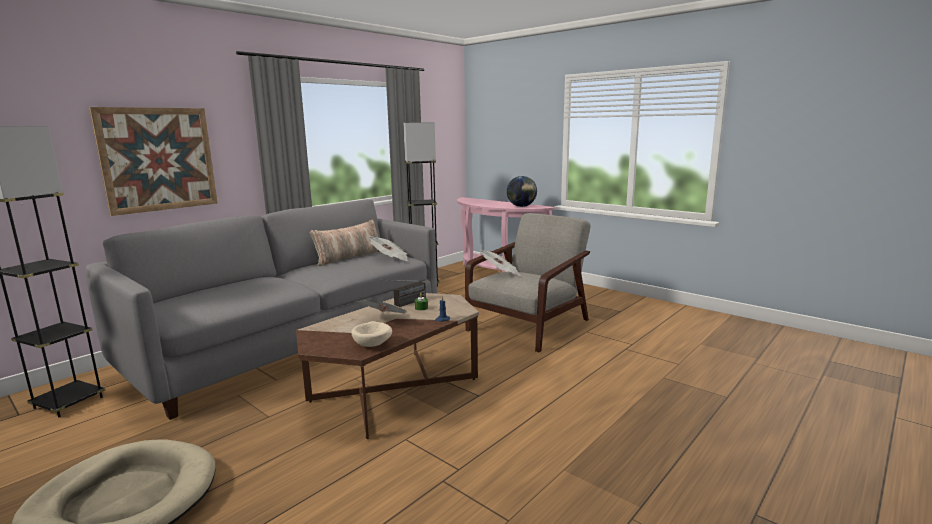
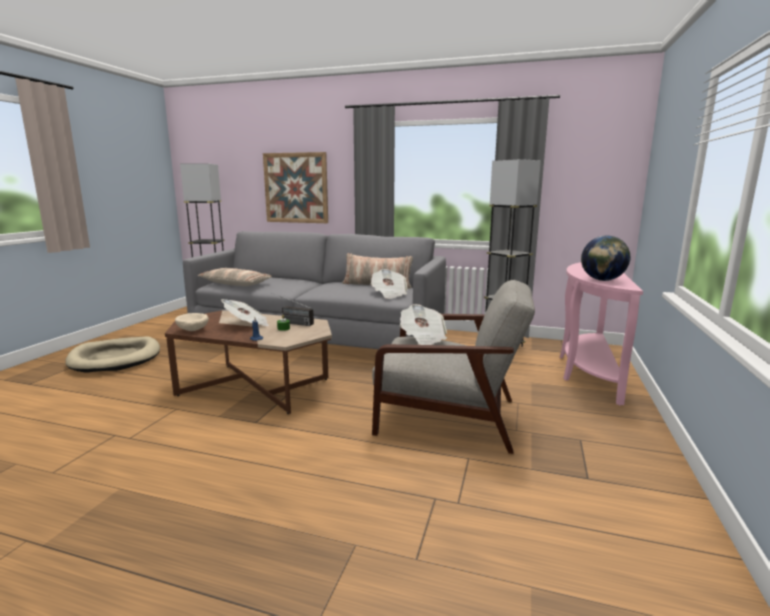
camera: 65 degrees right, 0 degrees up
none -> pillow [198,268,272,286]

